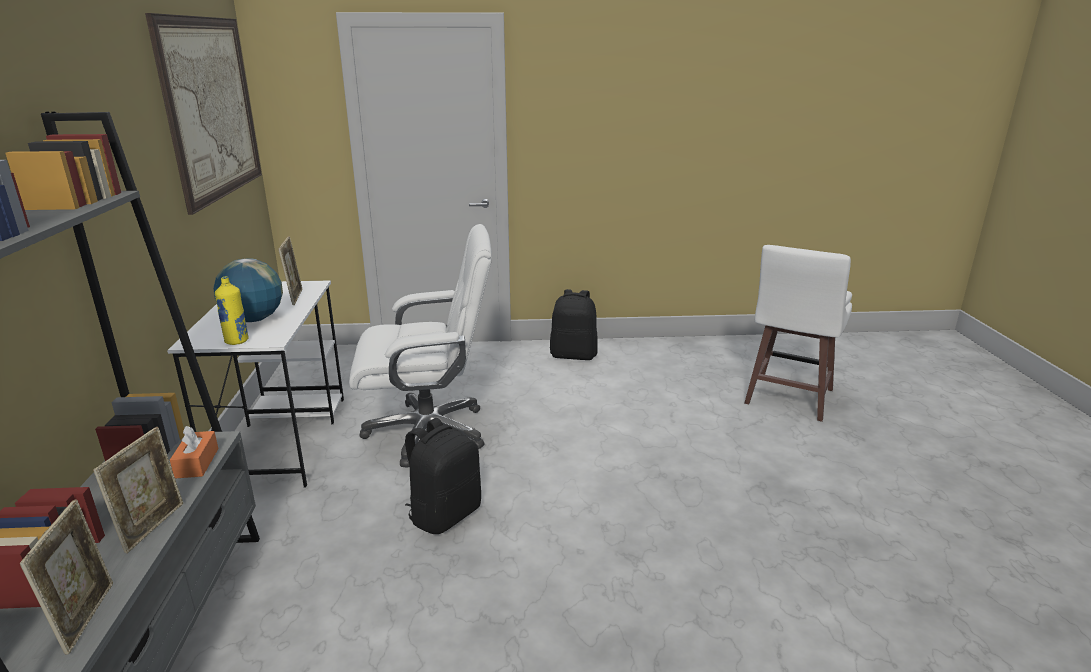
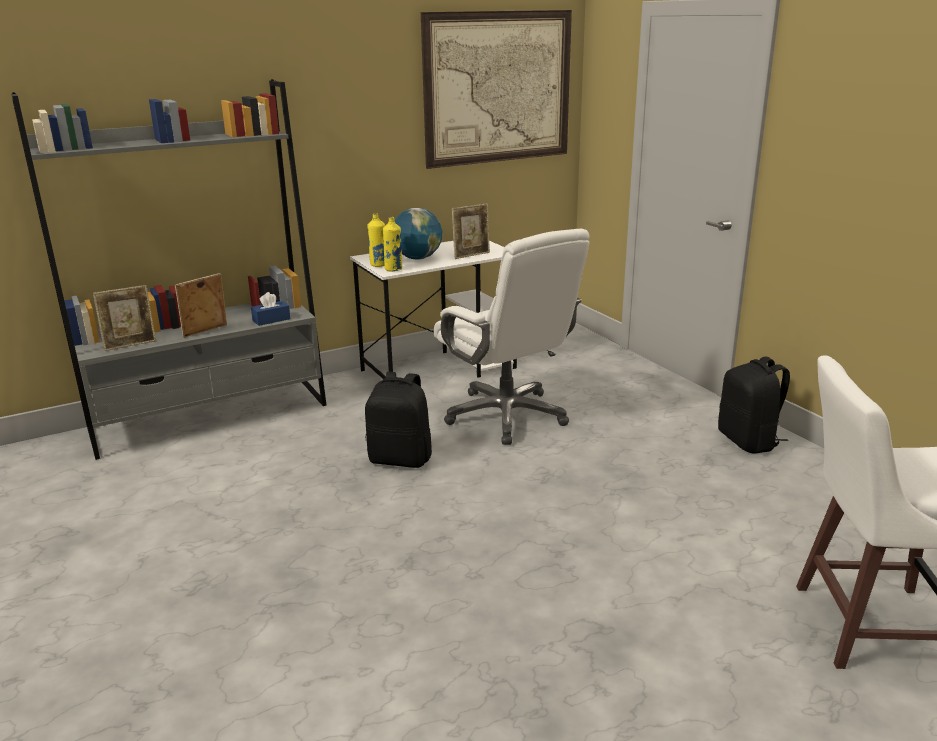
camera: 65 degrees right, 0 degrees up
picture frame [93,427,183,553] -> picture frame turned 150 degrees clockwise [175,273,227,338]
orange tissue box [170,426,218,479] -> blue tissue box [251,292,290,326]
none -> yellow bottle [383,217,402,271]

